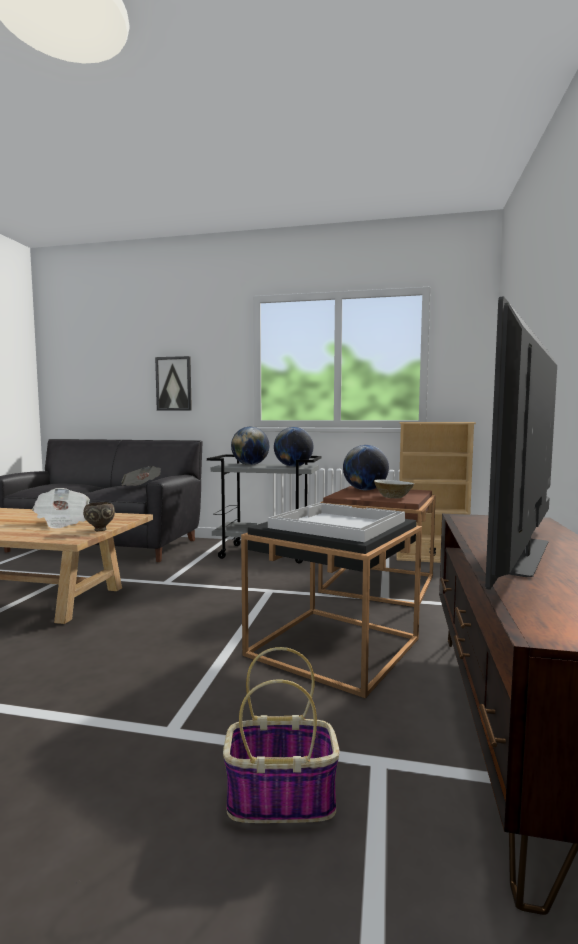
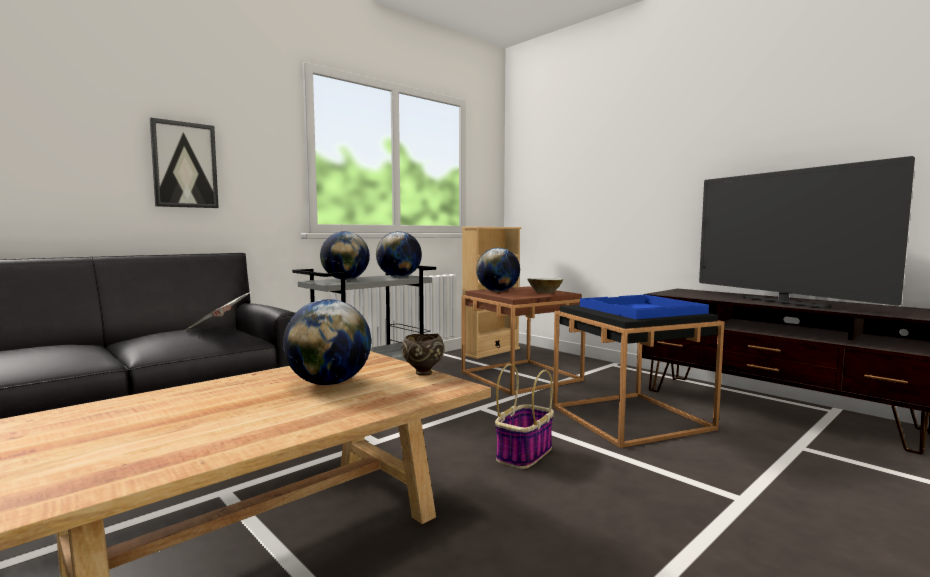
camera: 55 degrees left, 0 degrees up
newspaper [32,488,90,529] -> globe [283,299,371,385]
basket [223,647,340,823] -> basket moved to [495,364,554,469]
white tray [268,503,405,542] -> blue tray [580,295,709,319]

